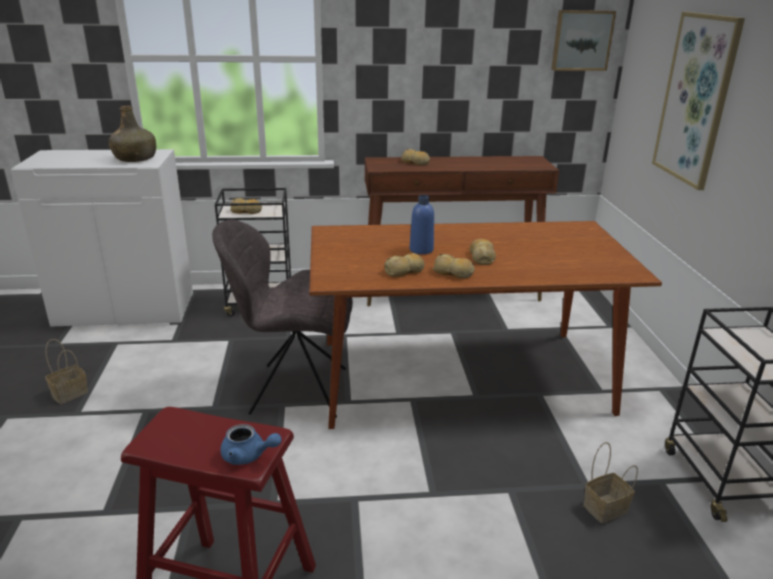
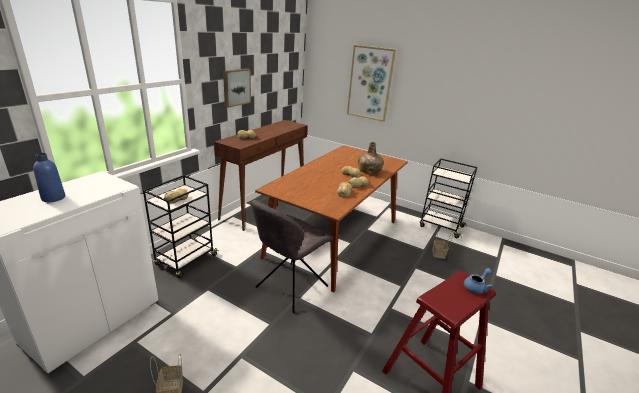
camera: 55 degrees left, 0 degrees up
green bottle [109,106,156,162] -> green bottle moved to [358,142,384,174]
blue bottle [410,195,434,254] -> blue bottle moved to [33,153,65,202]
picture [551,10,616,71] -> picture moved to [223,68,251,108]

